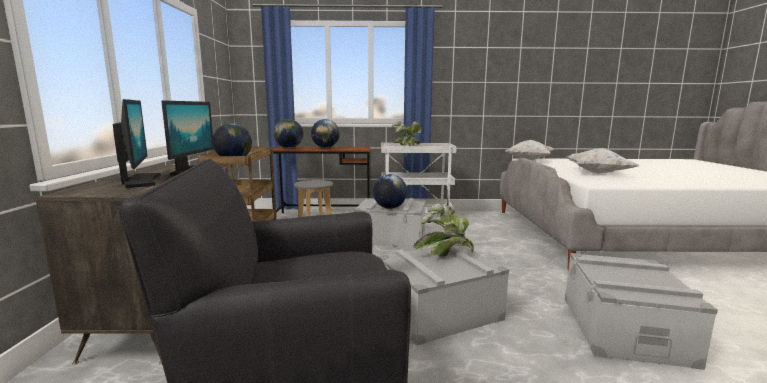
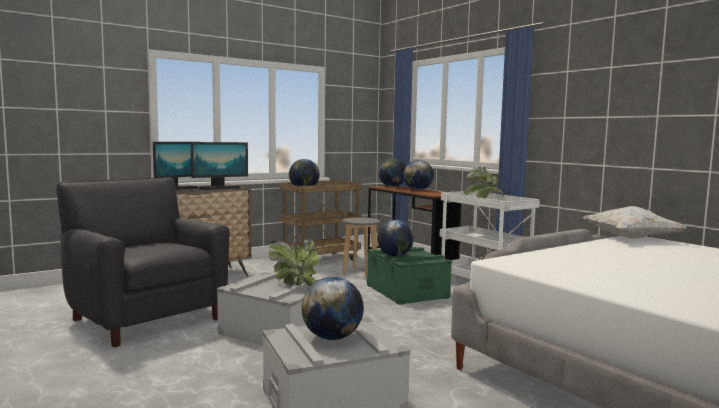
camera: 55 degrees right, 5 degrees down
grey storage box [354,198,426,248] -> green storage box [367,247,452,305]
white pillow [567,148,639,174] -> none
none -> globe [301,277,364,340]

